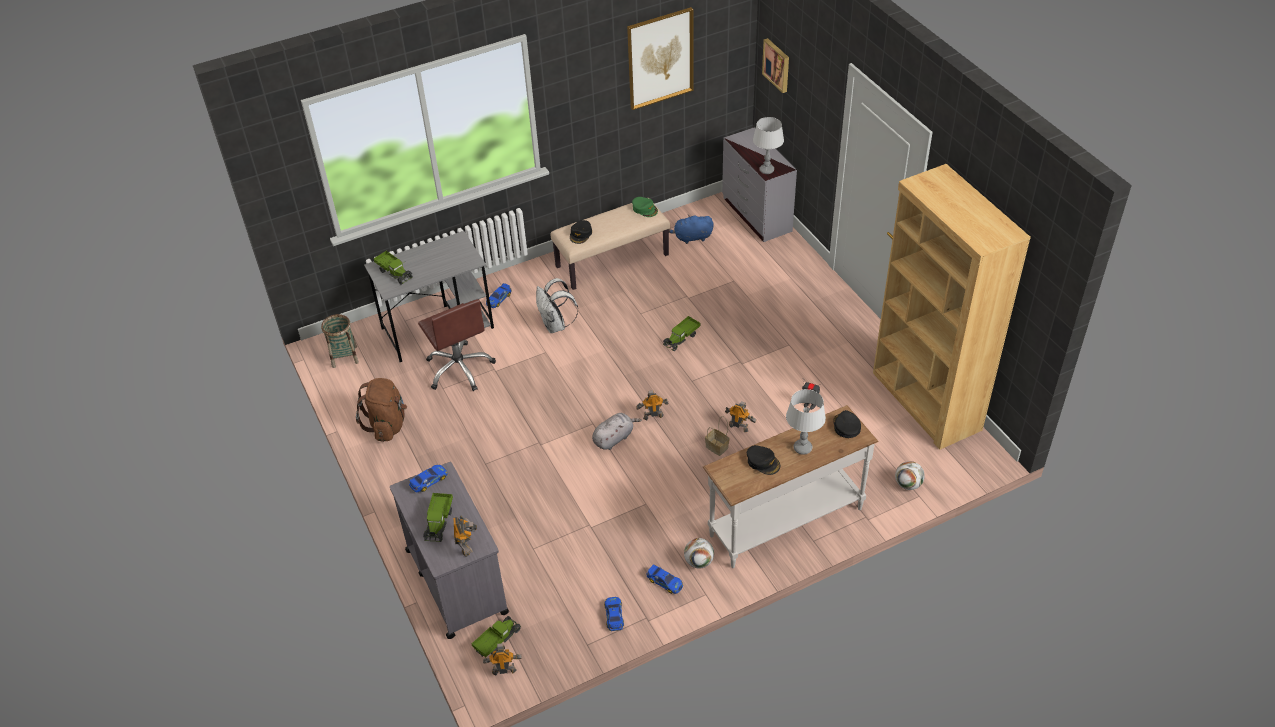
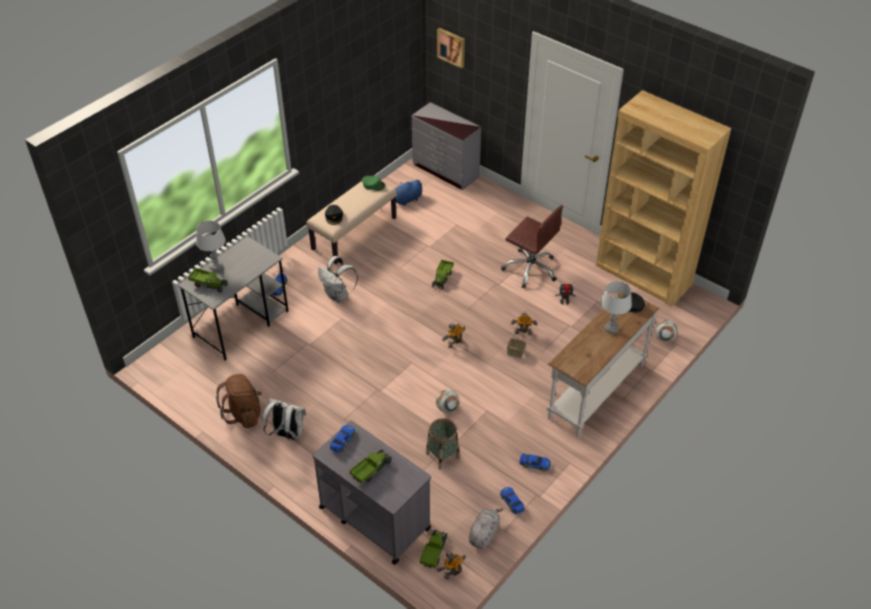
camera: 25 degrees left, 0 degrees up
basket [321,314,359,368] -> basket moved to [426,418,460,470]
brown office chair [418,299,496,391] -> brown office chair moved to [501,205,563,288]
toy truck [423,493,453,542] -> toy truck turned 120 degrees counterclockwise [349,449,392,483]
toy robot [453,515,477,557] -> none
grey plush toy [592,413,642,450] -> grey plush toy moved to [469,508,503,549]
picture [627,7,693,110] -> none
football [684,538,714,568] -> football moved to [436,389,459,413]
black cap [747,445,780,475] -> none
grey table lamp [753,117,784,174] -> grey table lamp moved to [196,221,226,271]
none -> white backpack [263,399,306,441]

